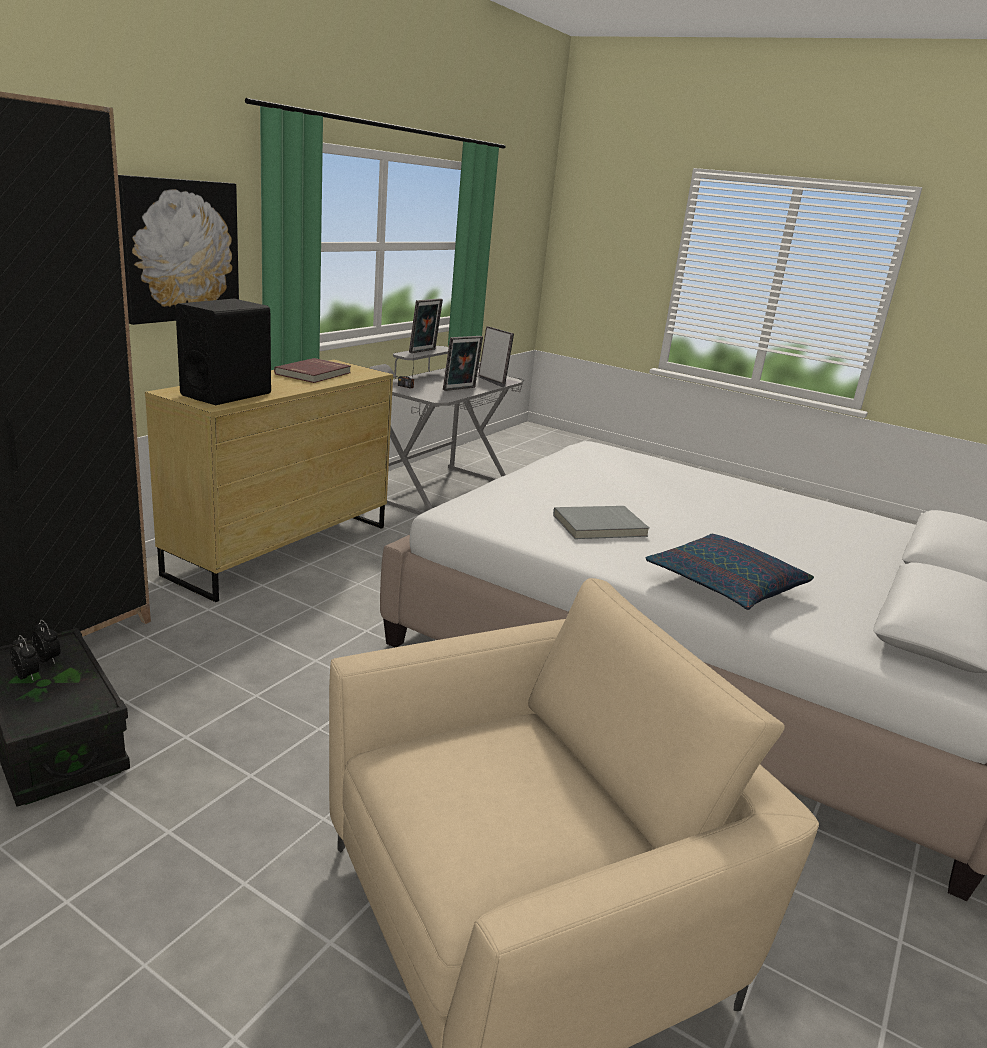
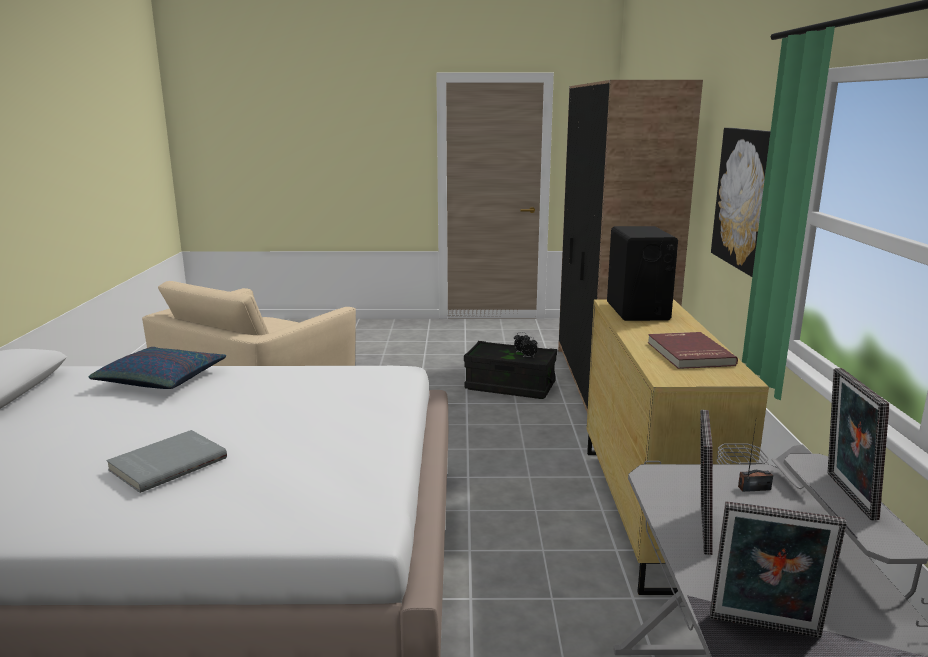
camera: 150 degrees right, 5 degrees down
grey book [553,506,649,539] -> grey book moved to [106,430,227,493]

